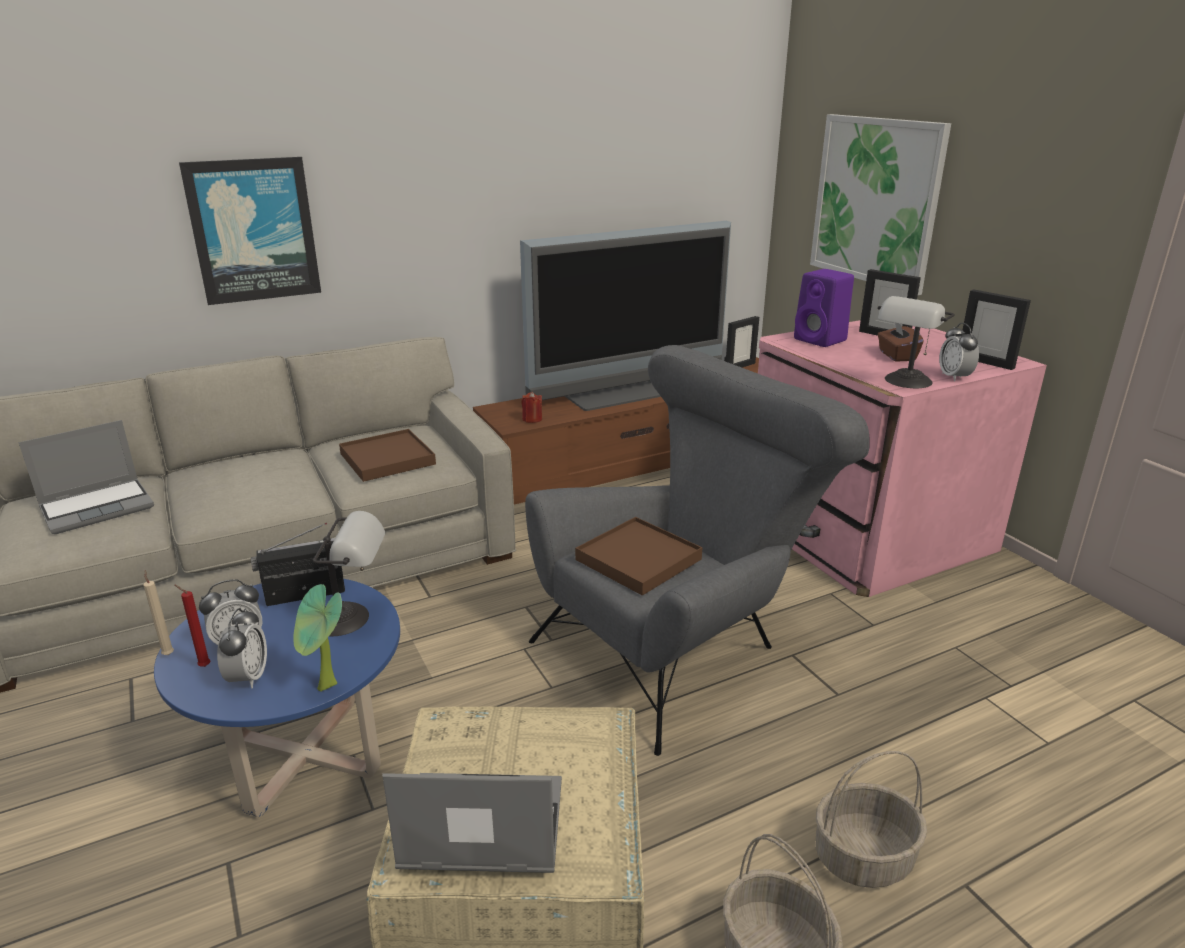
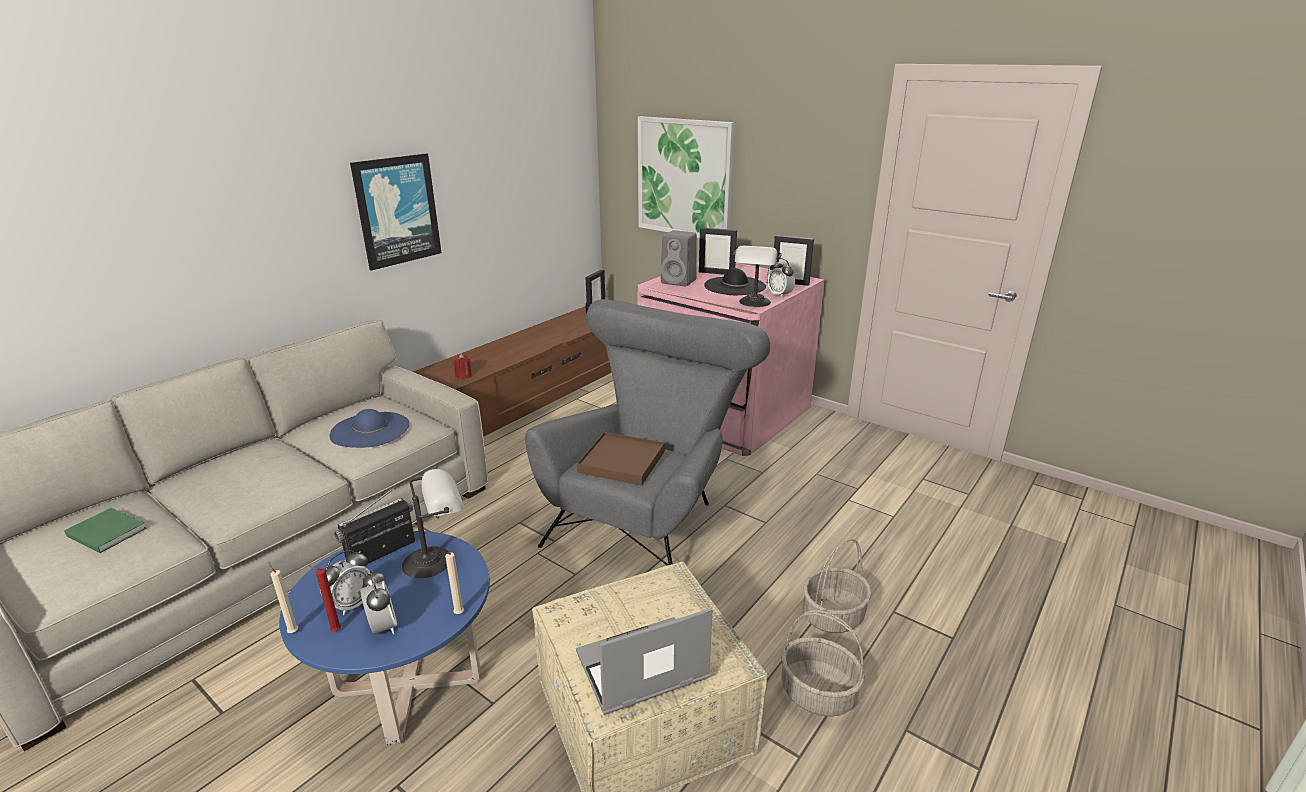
camera: 25 degrees left, 0 degrees up
laptop [18,420,154,534] -> green book [64,508,147,553]
picture [179,157,321,305] -> picture moved to [350,153,442,271]
potted plant [293,584,342,692] -> beige candle [445,552,464,614]
brown tray [339,429,436,482] -> blue hat [330,409,410,448]
television [520,221,731,411] -> none
purple speaker [794,269,854,347] -> grey speaker [661,230,697,286]
brown tissue box [878,323,924,362] -> black hat [704,268,766,295]

